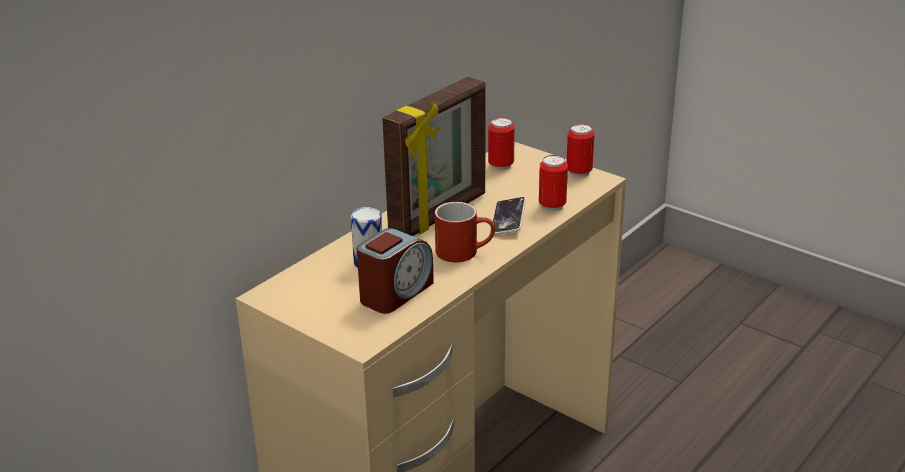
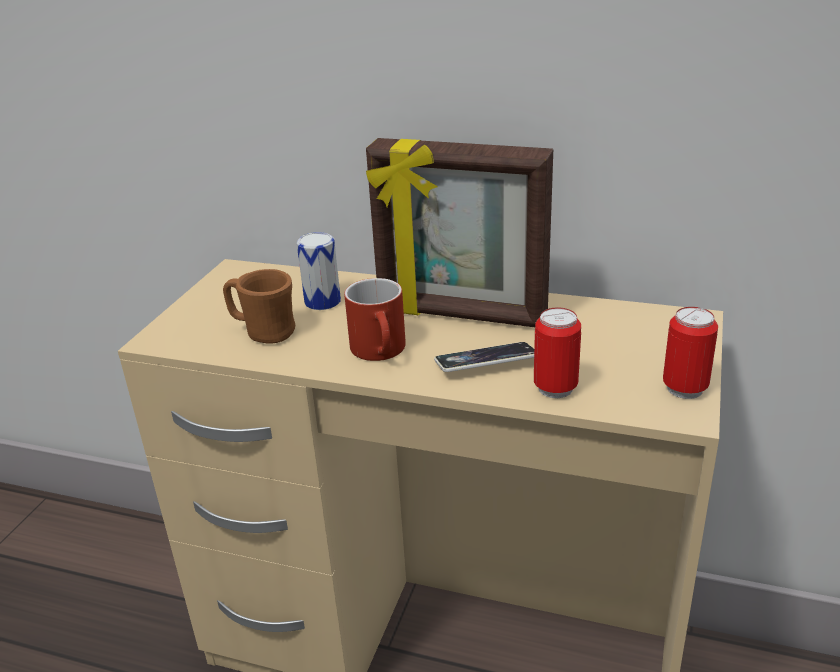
camera: 70 degrees right, 0 degrees up
alarm clock [357,228,434,314] -> brown mug [223,269,295,344]
can [488,118,515,171] -> none

